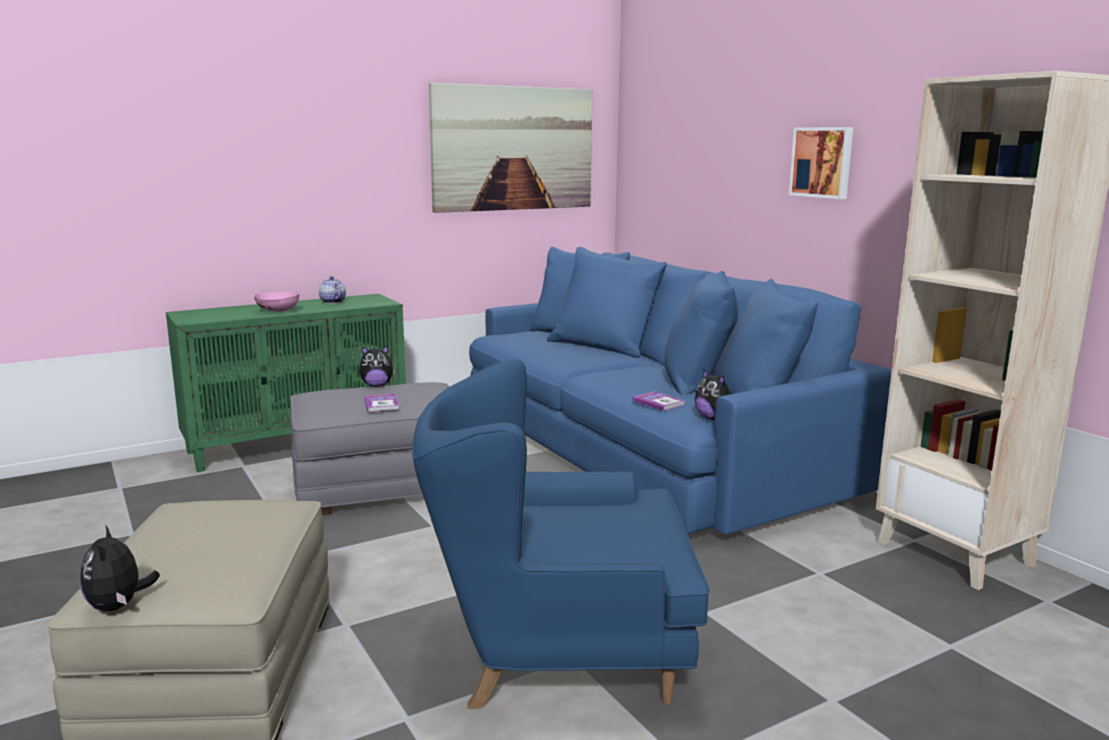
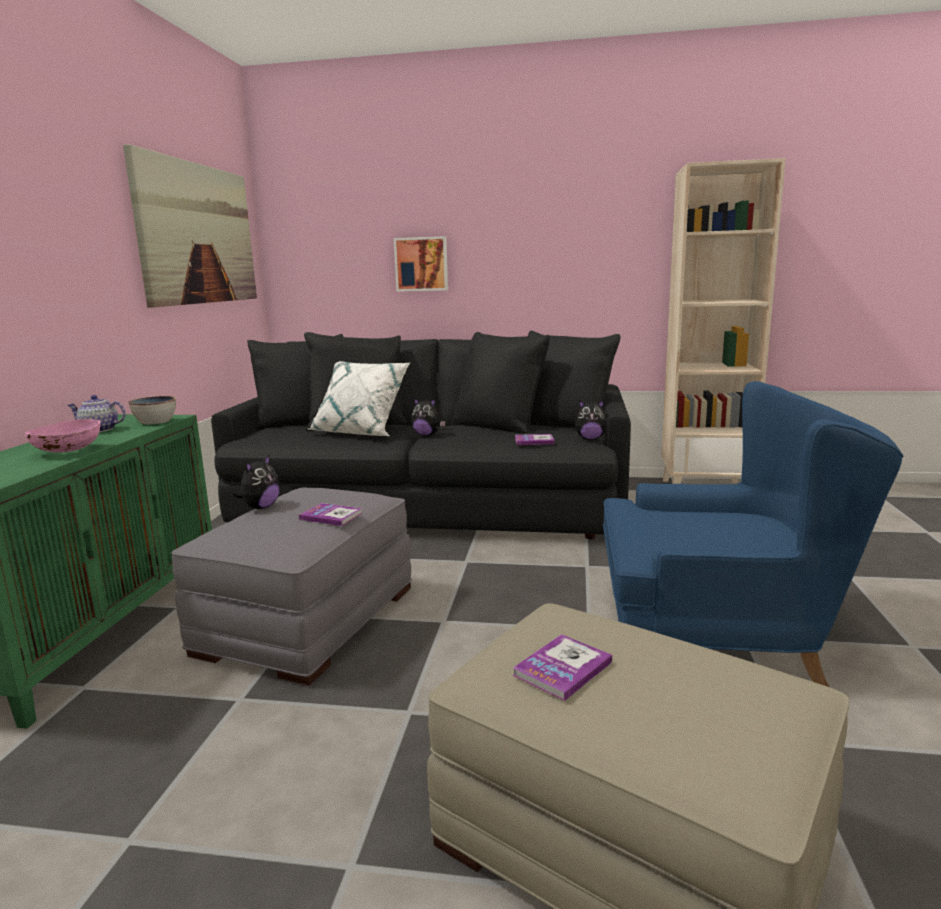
camera: 50 degrees left, 0 degrees up
plush toy [80,525,160,611] -> plush toy moved to [411,398,446,436]
blue armchair [412,359,710,709] -> blue armchair turned 120 degrees counterclockwise [603,381,904,687]
blue sofa [469,247,892,535] -> black sofa [211,330,631,539]
picture [789,127,853,199] -> picture moved to [394,236,448,292]
none -> bowl [128,396,176,424]
none -> white pillow [308,361,410,436]
none -> book [513,634,612,701]

